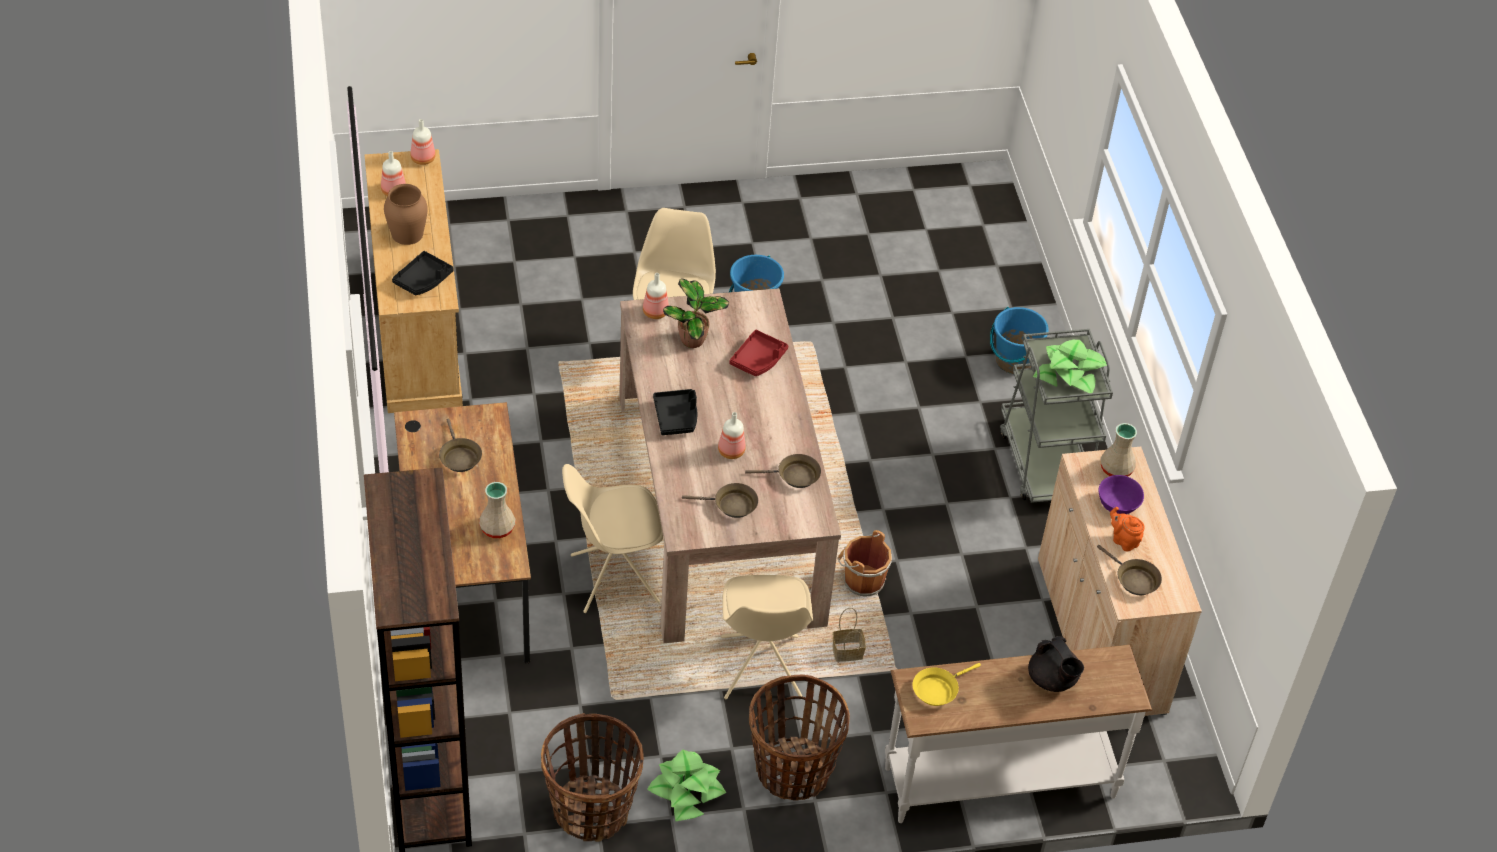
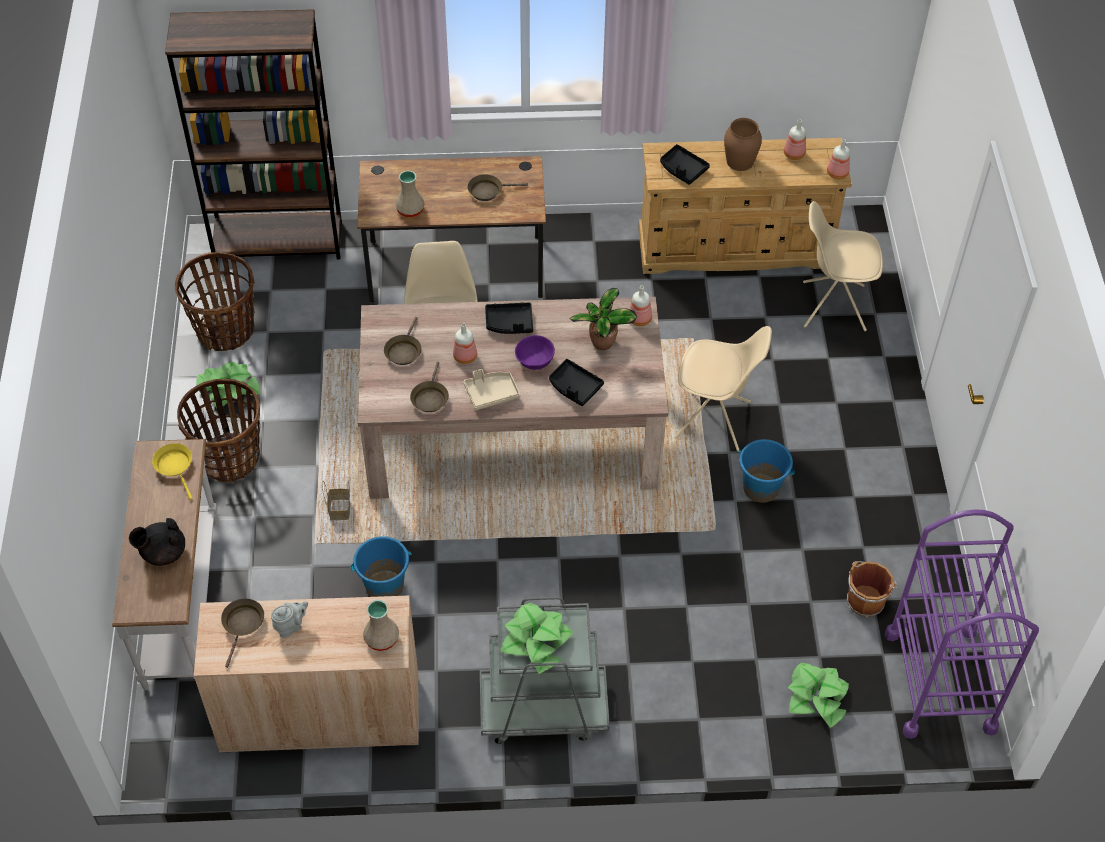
camera: 100 degrees right, 5 degrees up
beige chair [721,575,813,699] -> beige chair moved to [803,201,883,331]
red tray [729,330,788,376] -> black tray [549,359,604,406]
brown bucket [837,530,892,596] -> brown bucket moved to [847,561,897,618]
blue bucket [990,307,1049,374] -> blue bucket moved to [351,536,412,597]
brown frying pan [1097,545,1162,595] -> brown frying pan turned 135 degrees clockwise [221,598,264,668]
purple bowl [1098,475,1144,514] -> purple bowl moved to [515,335,555,370]
orange teapot [1110,507,1145,551] -> grey teapot [271,601,308,638]
none -> beige tray [463,369,520,410]
none -> potted plant [788,663,849,728]
none -> purple cart [885,509,1039,739]

